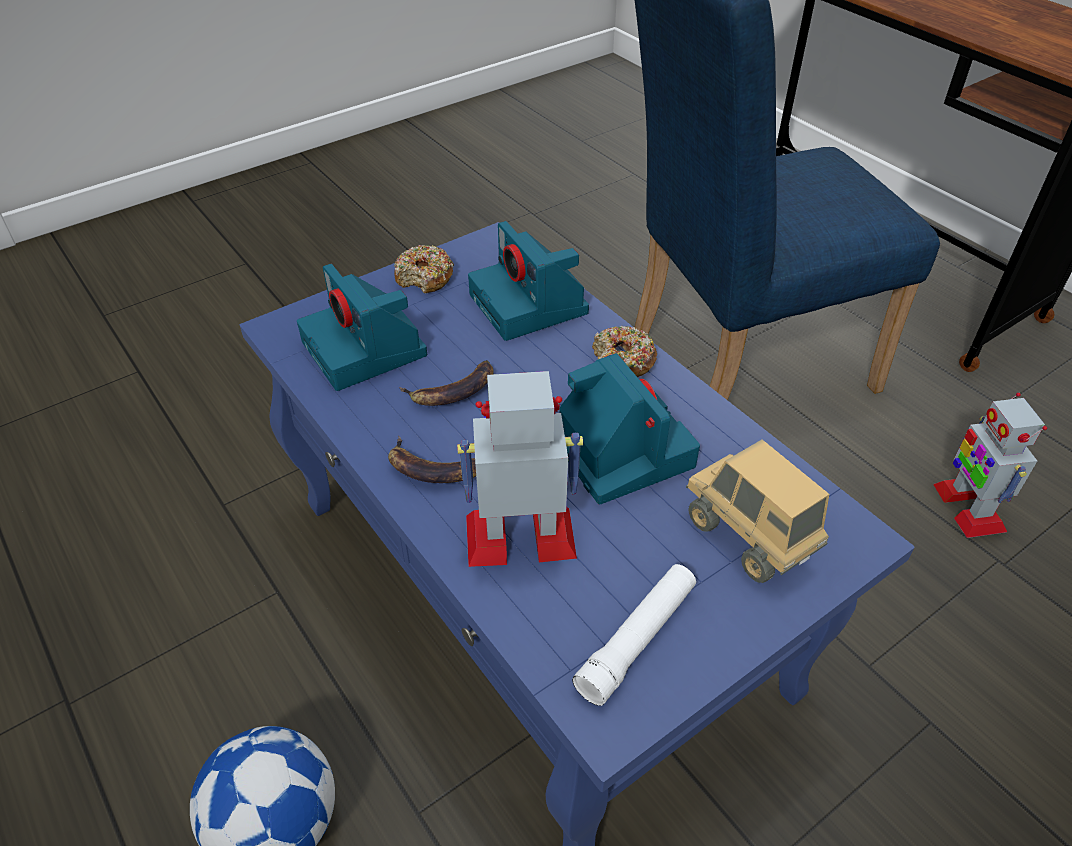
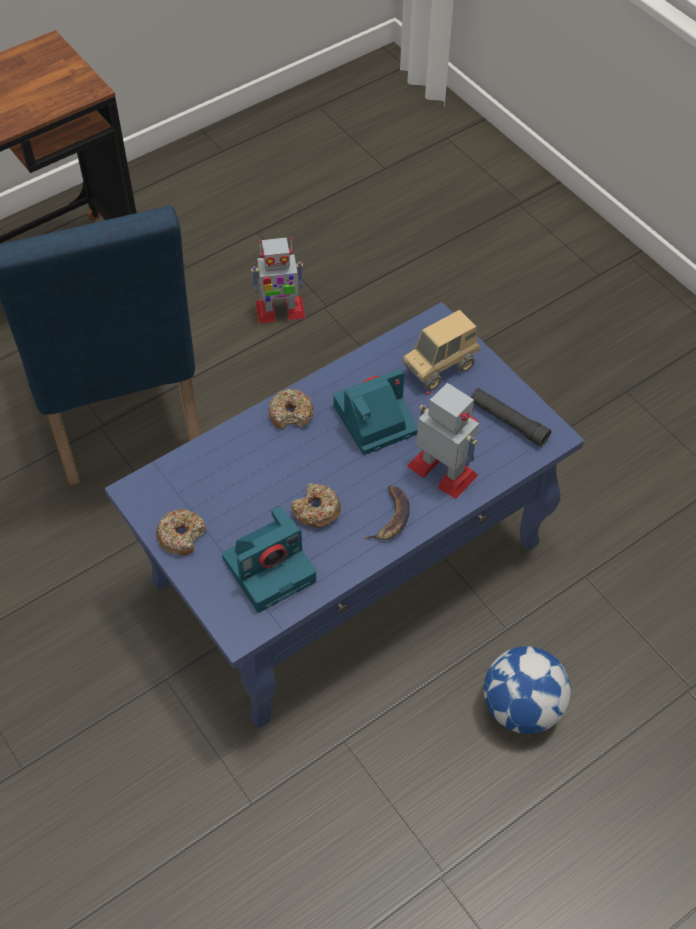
camera: 90 degrees left, 10 degrees up
banana [399,360,494,406] -> donut [291,483,341,528]
toy robot [457,371,583,567] -> toy robot turned 135 degrees clockwise [407,383,479,499]
camera [468,221,589,341] -> none
white flashlight [572,564,696,706] -> black flashlight [471,388,551,447]

